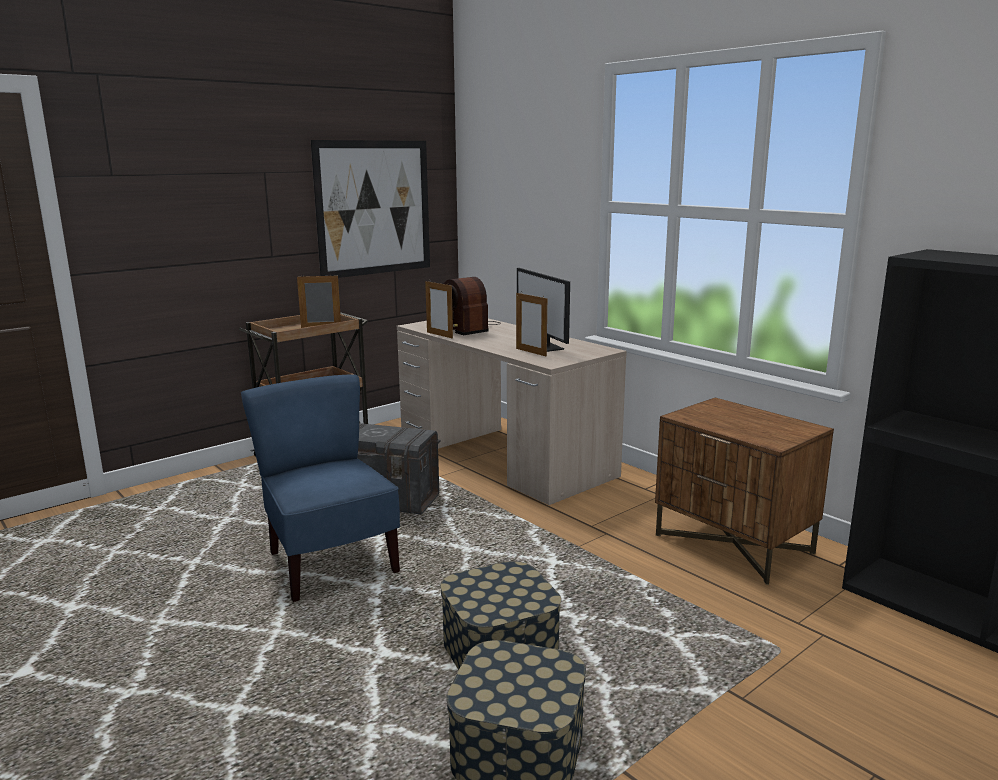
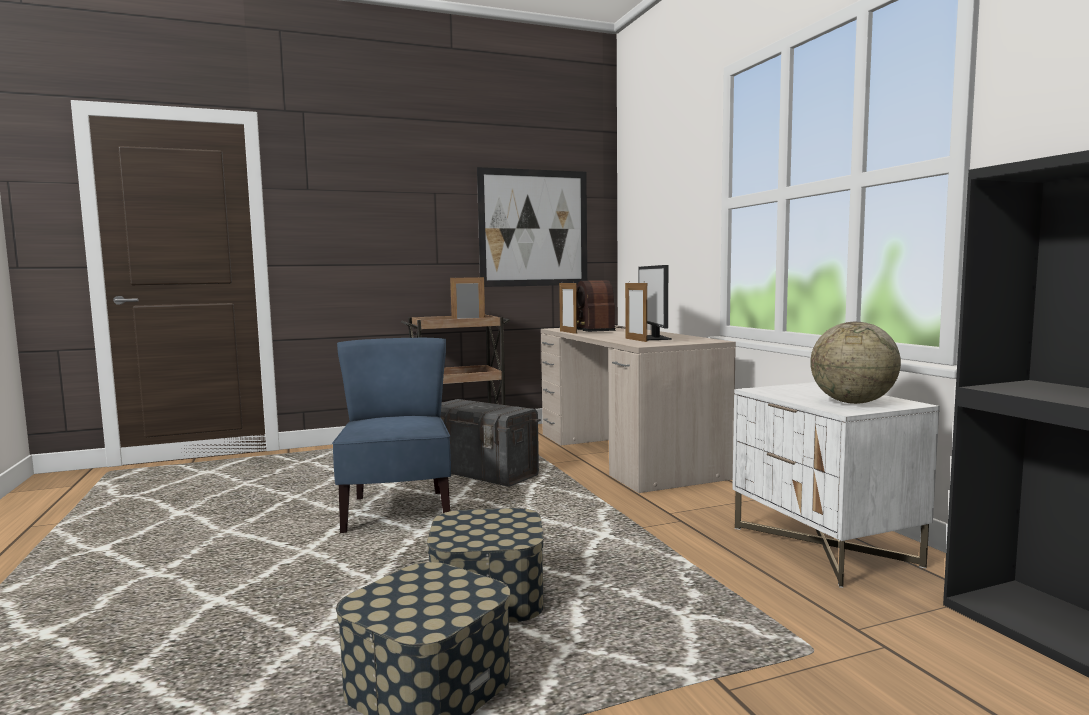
camera: 20 degrees right, 10 degrees down
brown nightstand [655,398,834,585] -> white nightstand [732,382,940,588]
none -> globe [810,322,901,404]

